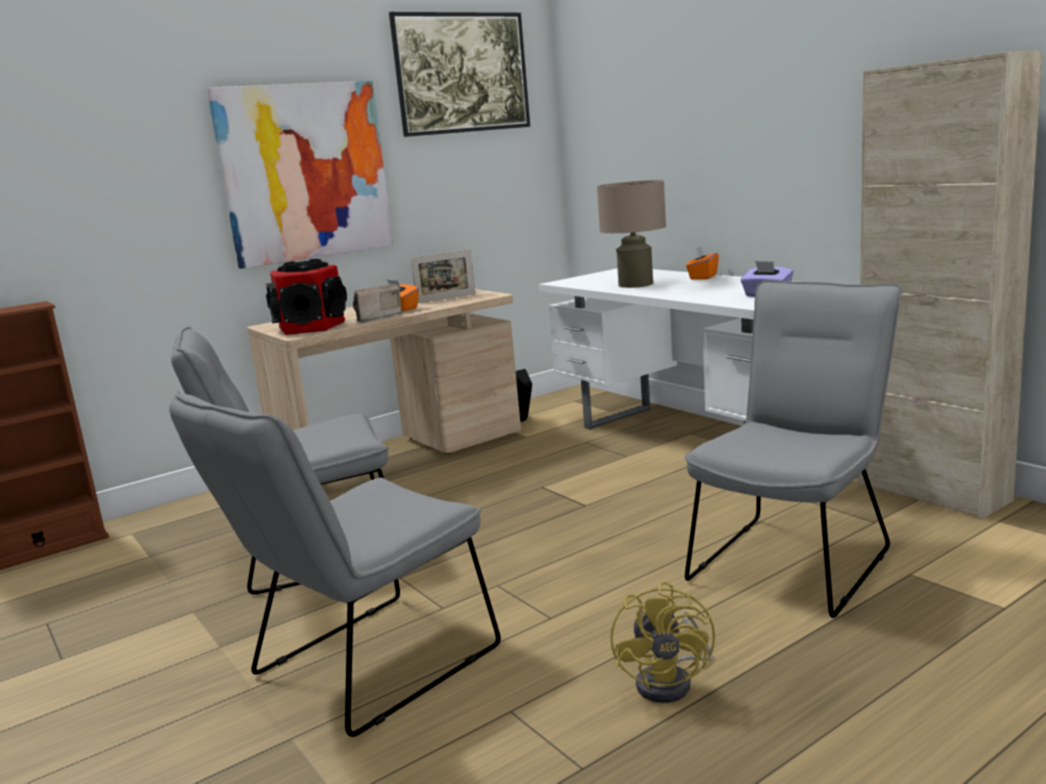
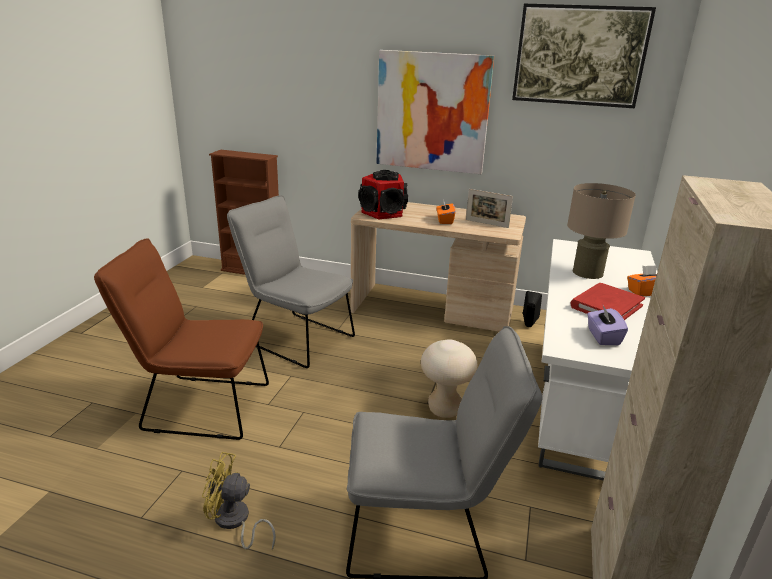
camera: 50 degrees right, 10 degrees up
grey chair [169,391,501,737] -> brown chair [94,239,269,440]
radio [353,284,403,323] -> none
yellow fan [610,581,715,703] -> yellow fan turned 45 degrees clockwise [202,452,276,550]
none -> beige stool [421,339,478,418]
none -> red book [570,283,645,320]

